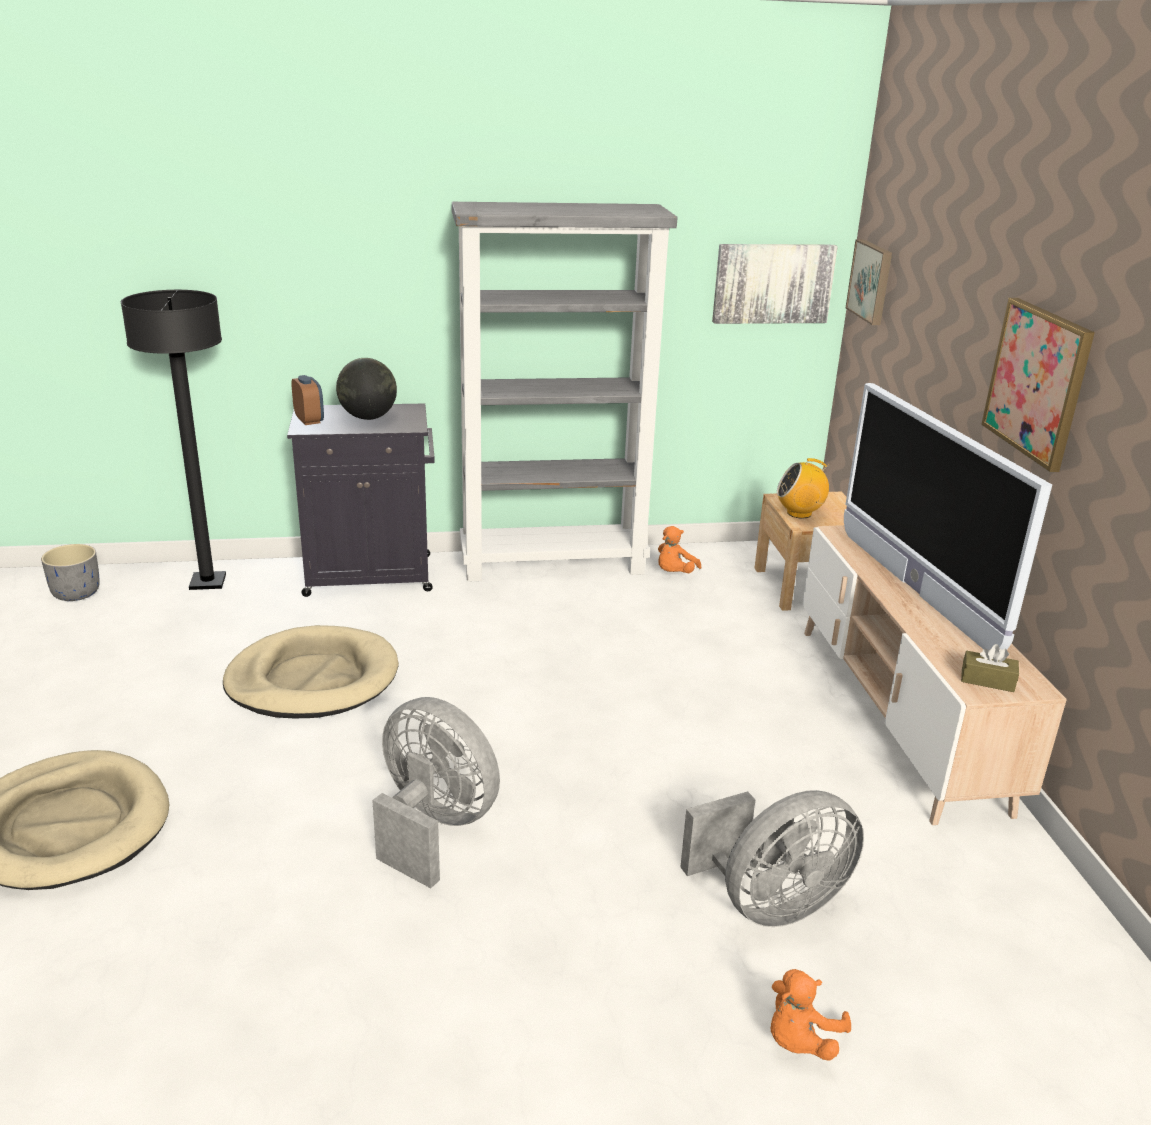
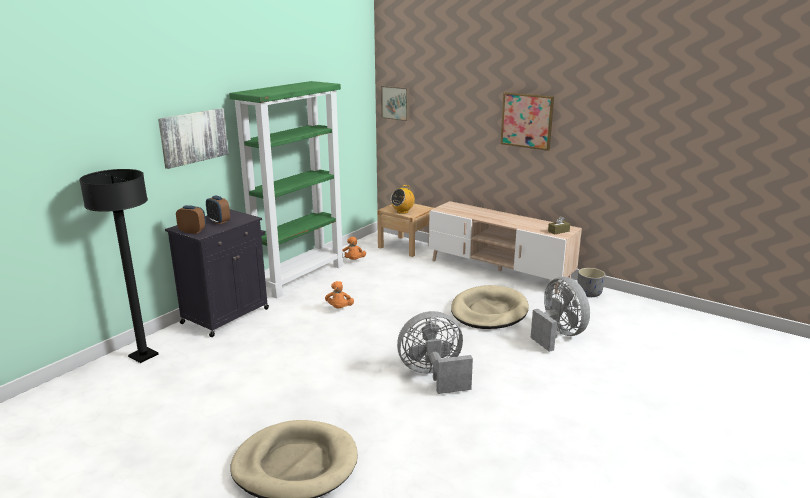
camera: 45 degrees left, 5 degrees down
grey planter [41,544,100,601] -> grey planter moved to [577,268,606,297]
beige dog bed [223,625,399,718] -> beige dog bed moved to [451,285,529,329]
globe [336,358,397,420] -> alarm clock [206,196,230,224]
grey bookcase [452,202,678,582] -> green bookcase [229,81,345,299]
grey fan [680,790,864,927] -> grey fan turned 45 degrees counterclockwise [531,277,590,352]
picture [712,244,838,324] -> picture moved to [158,108,229,169]
orange plush toy [771,969,851,1061] -> orange plush toy moved to [325,281,354,308]
television [844,383,1052,650] -> none

